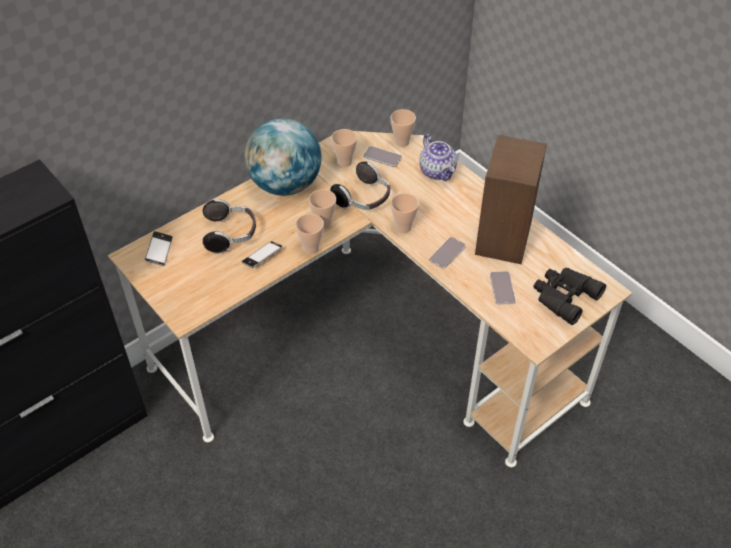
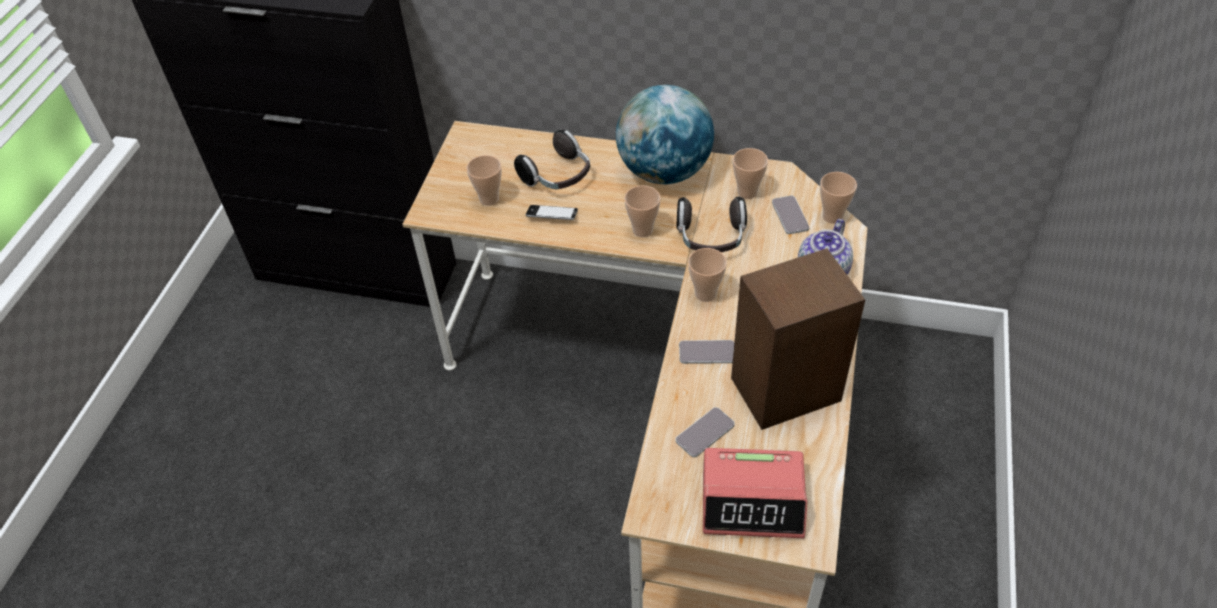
camera: 55 degrees right, 0 degrees up
phone [145,231,173,266] -> none
cup [295,214,324,254] -> cup moved to [467,155,502,206]
black binoculars [534,268,606,325] -> alarm clock [703,448,807,538]

